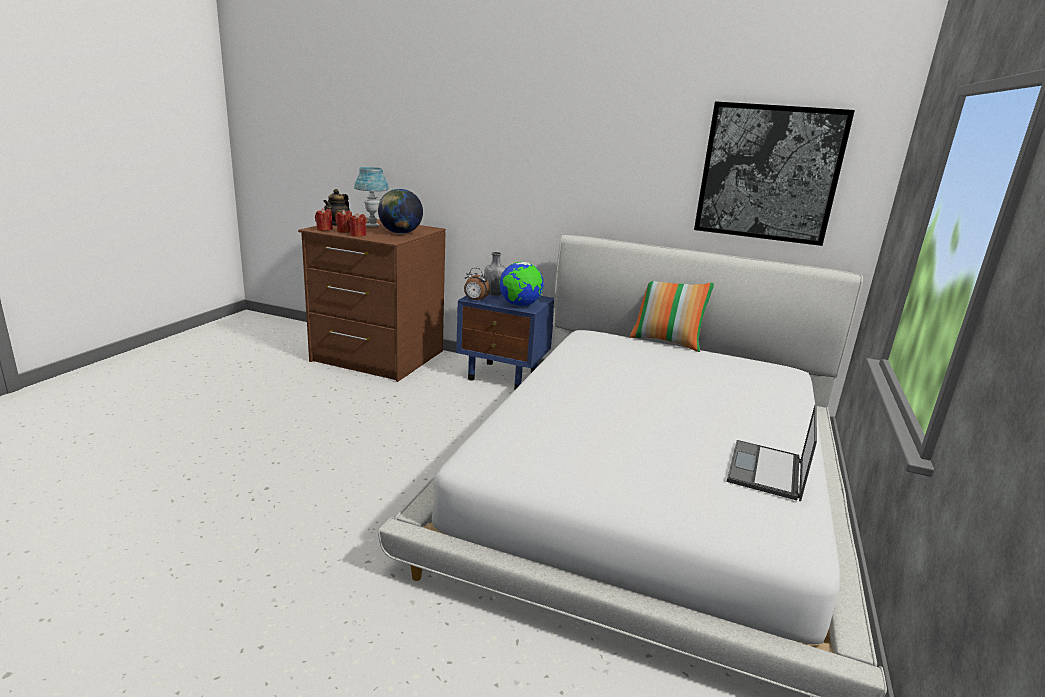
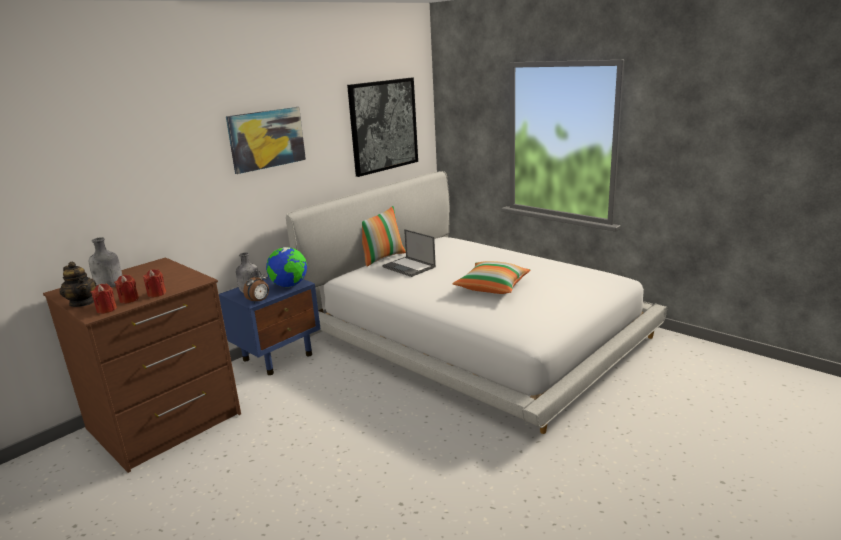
camera: 65 degrees left, 0 degrees up
blue table lamp [354,167,389,227] -> grey bottle [89,237,122,288]
globe [378,189,423,234] -> none
laptop [727,404,817,502] -> laptop moved to [382,229,436,277]
none -> picture [226,107,306,174]
none -> pillow [453,261,530,294]

